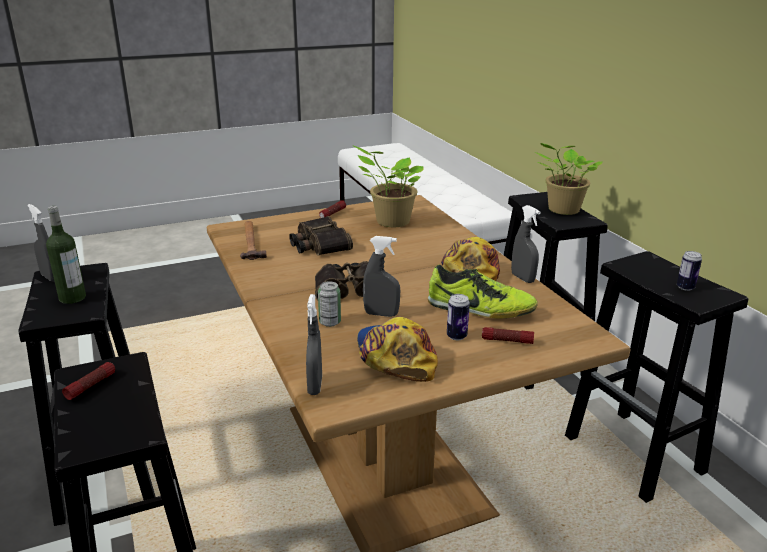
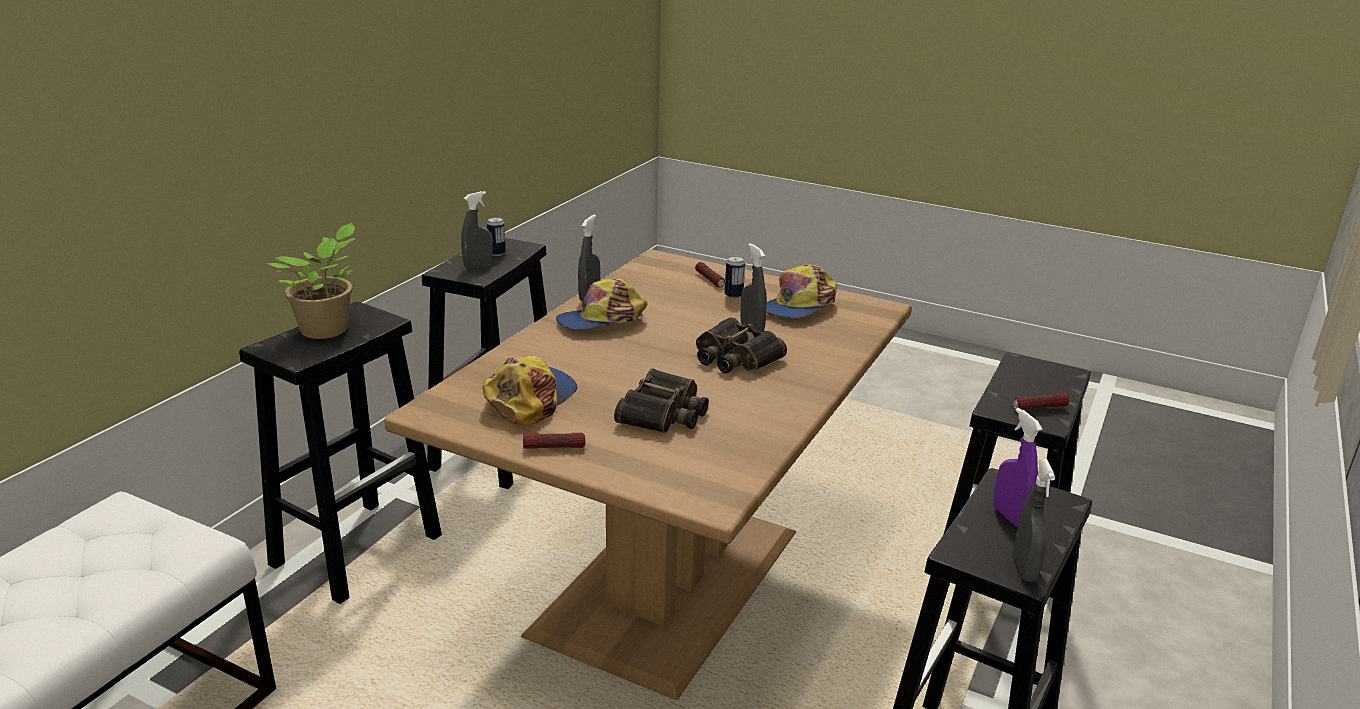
camera: 130 degrees left, 0 degrees up
bottle [46,206,86,304] -> purple spray bottle [994,408,1043,527]
hammer [240,221,267,260] -> none
grey spray bottle [306,294,322,395] -> grey spray bottle moved to [461,191,493,269]
can [318,281,341,327] -> none
potted plant [352,145,424,227] -> cap [482,355,578,426]
shoe [428,264,538,318] -> none

